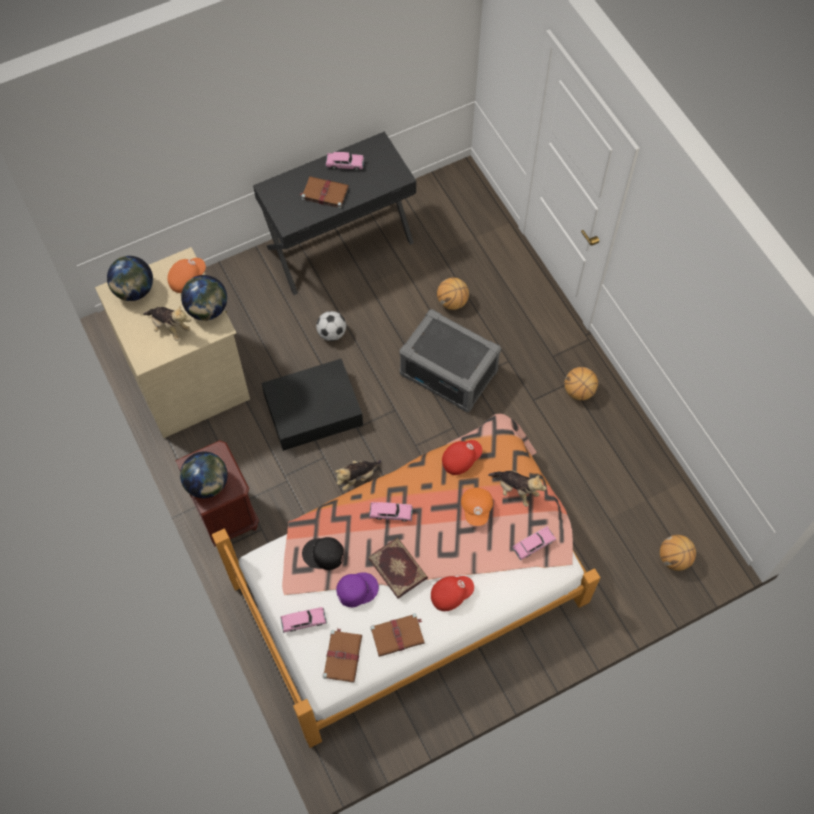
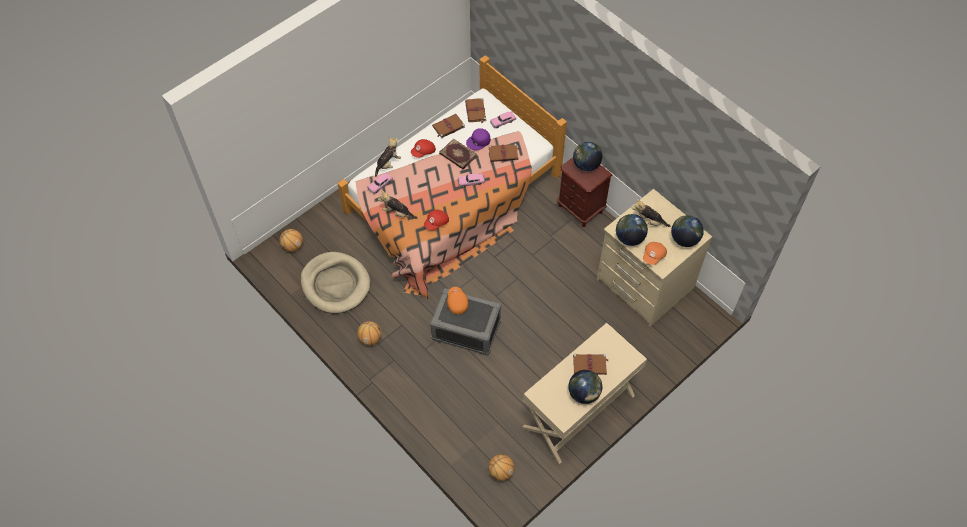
camera: 165 degrees right, 5 degrees down
black desk [253,131,416,295] -> beige desk [522,323,647,464]
black storage box [261,359,363,451] -> none
black cap [302,537,344,570] -> brown book [489,144,519,162]
football [316,311,346,341] -> none
pink toy car [325,152,364,171] -> globe [568,370,602,404]
plush toy [335,460,381,491] -> plush toy moved to [375,137,401,177]
basketball [437,278,469,310] -> basketball moved to [488,454,515,481]
orange cap [461,487,493,526] -> orange cap moved to [447,287,468,314]
none -> beige dog bed [300,252,371,313]

